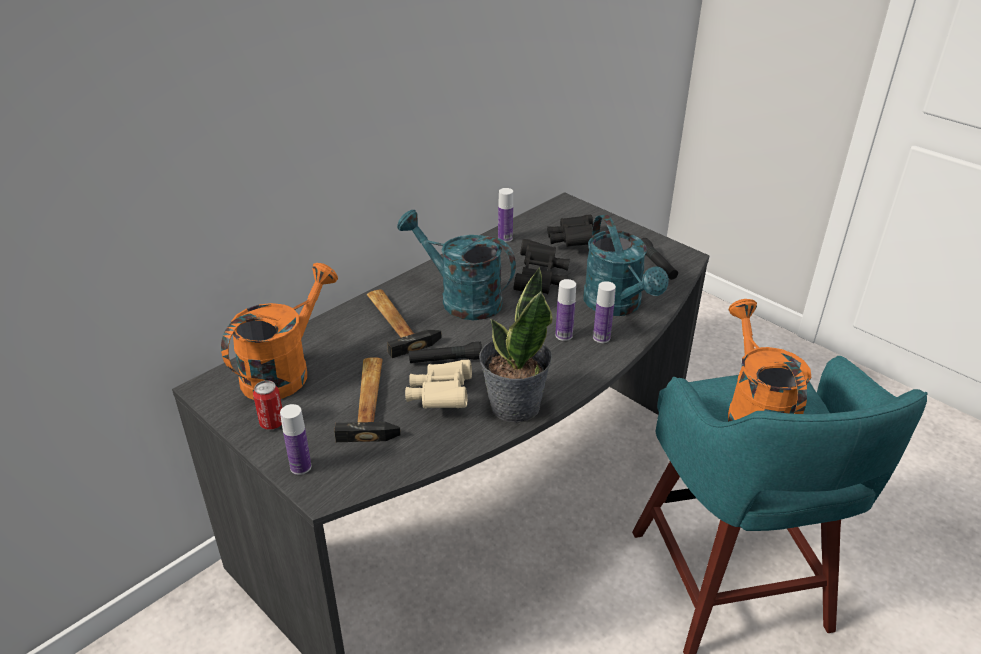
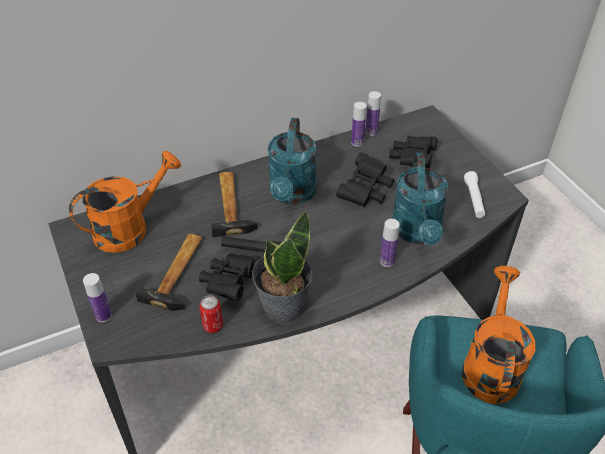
camera: 20 degrees right, 10 degrees up
can [253,380,282,429] -> can moved to [199,295,223,333]
turquoise watering can [397,210,516,320] -> turquoise watering can turned 135 degrees counterclockwise [267,118,317,205]
beige binoculars [405,360,472,409] -> black binoculars [199,254,261,301]
bottle [555,279,576,341] -> bottle moved to [365,91,381,136]
black flashlight [641,238,678,280] -> white flashlight [464,171,486,218]

